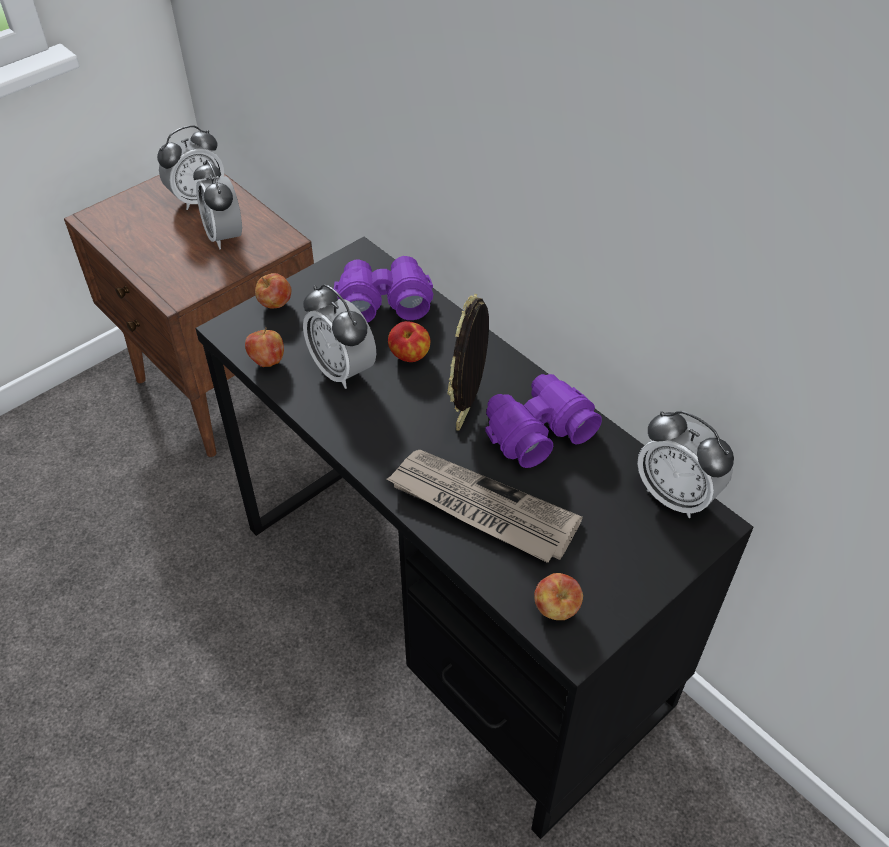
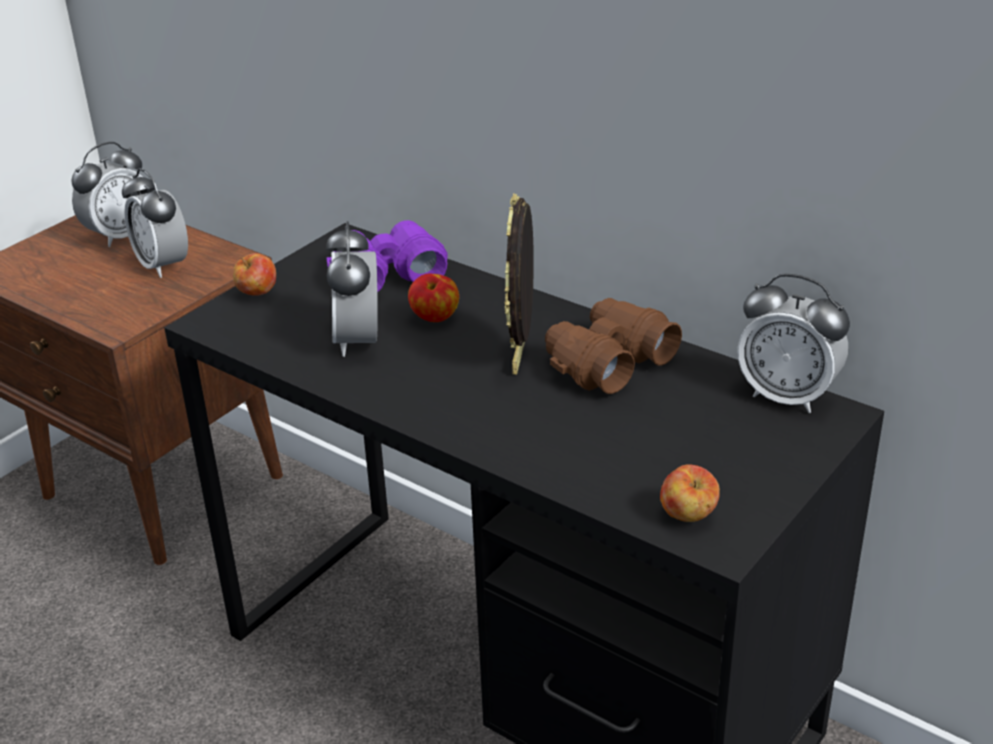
camera: 10 degrees left, 15 degrees down
apple [245,327,284,367] -> none
alarm clock [303,284,376,389] -> alarm clock turned 45 degrees clockwise [327,221,378,357]
newspaper [387,450,583,563] -> none
purple binoculars [485,374,602,468] -> brown binoculars [545,298,682,394]

